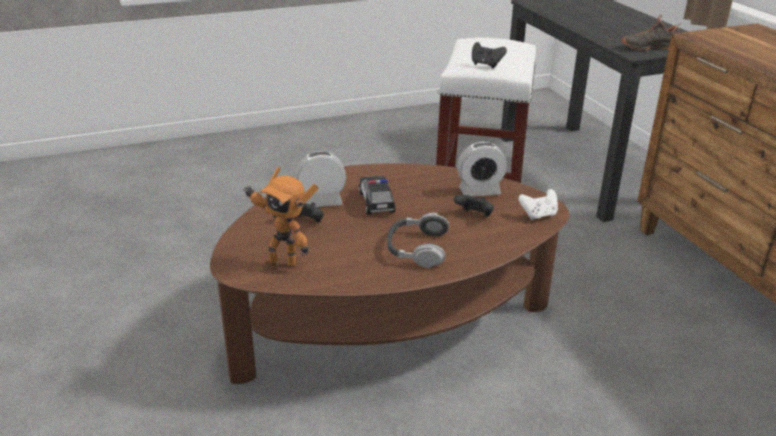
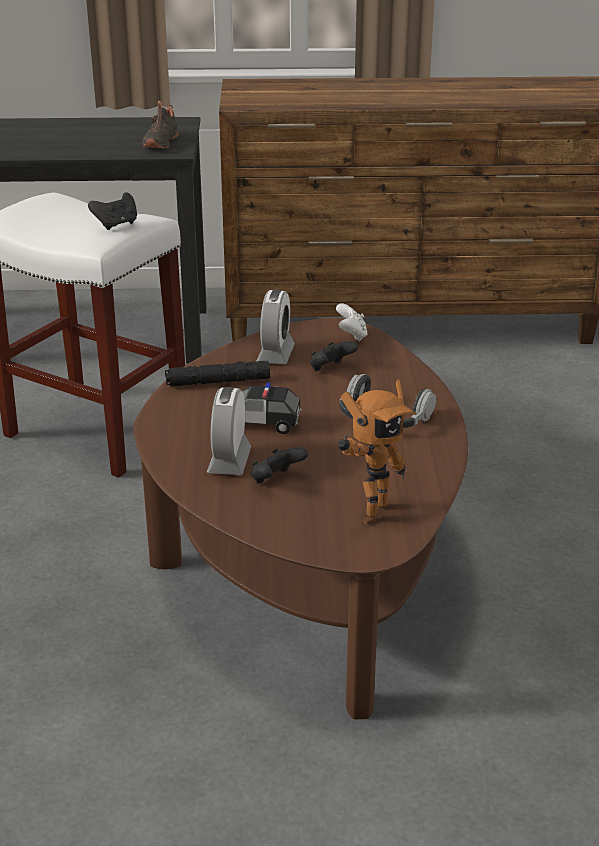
camera: 70 degrees left, 0 degrees up
none -> black flashlight [165,361,270,387]

